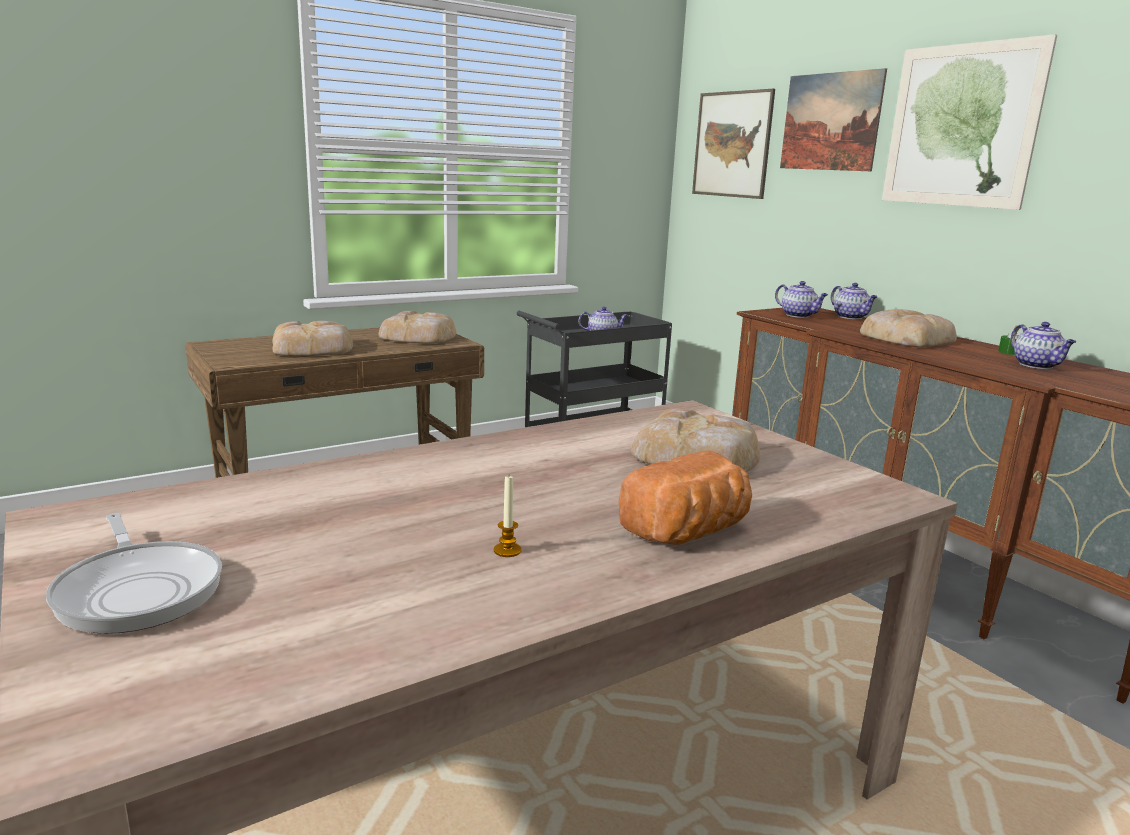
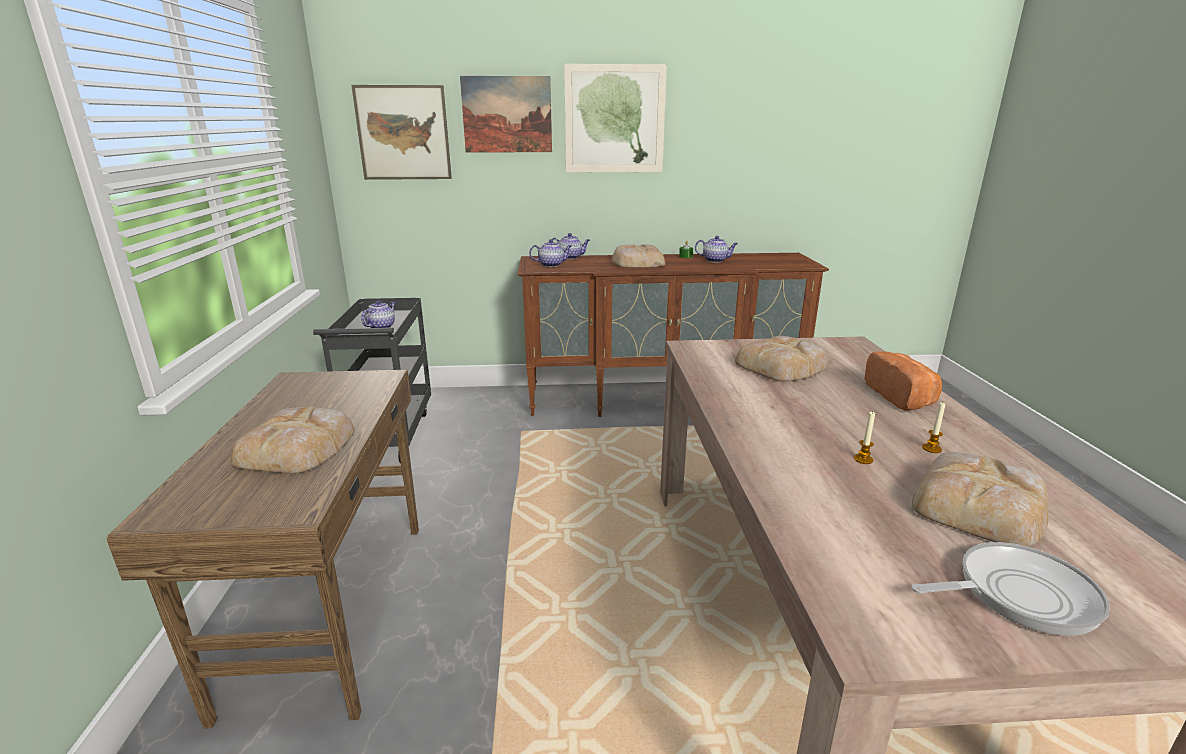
camera: 60 degrees left, 5 degrees up
bread [378,311,456,344] -> bread moved to [912,452,1048,547]
none -> candle [854,411,875,464]

